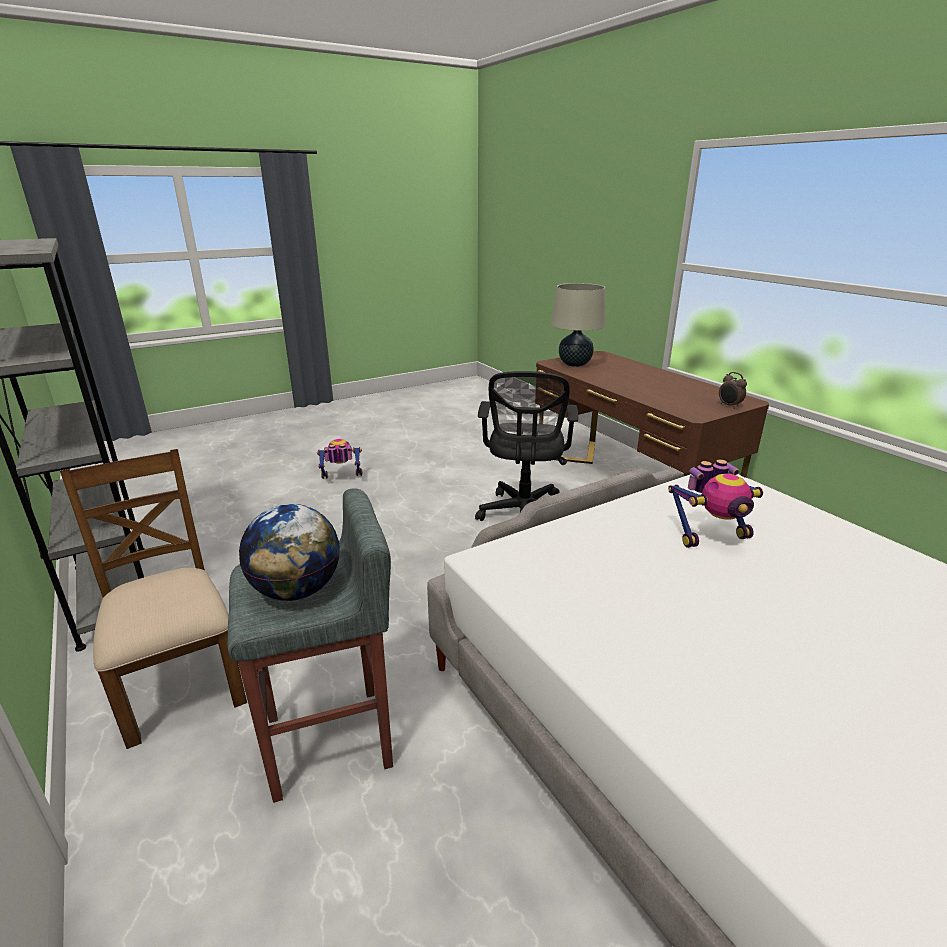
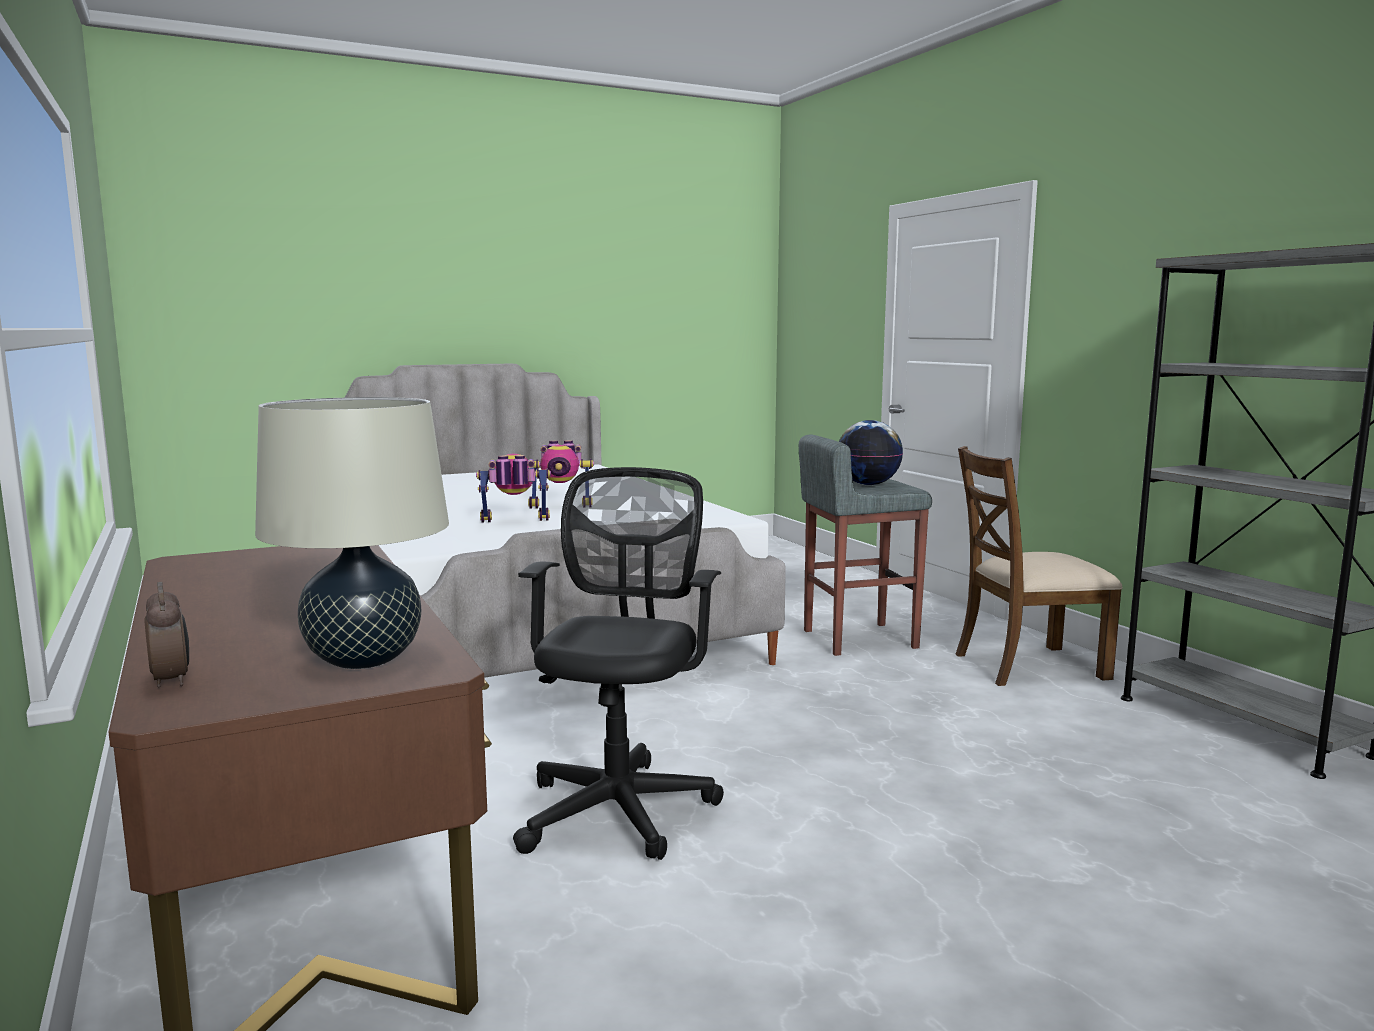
camera: 175 degrees left, 15 degrees down
brown chair [60,449,247,749] -> brown chair turned 105 degrees clockwise [955,446,1123,686]
toy robot [317,439,363,479] -> toy robot moved to [528,440,594,509]
alarm clock [719,372,747,409] -> alarm clock moved to [144,582,189,687]

